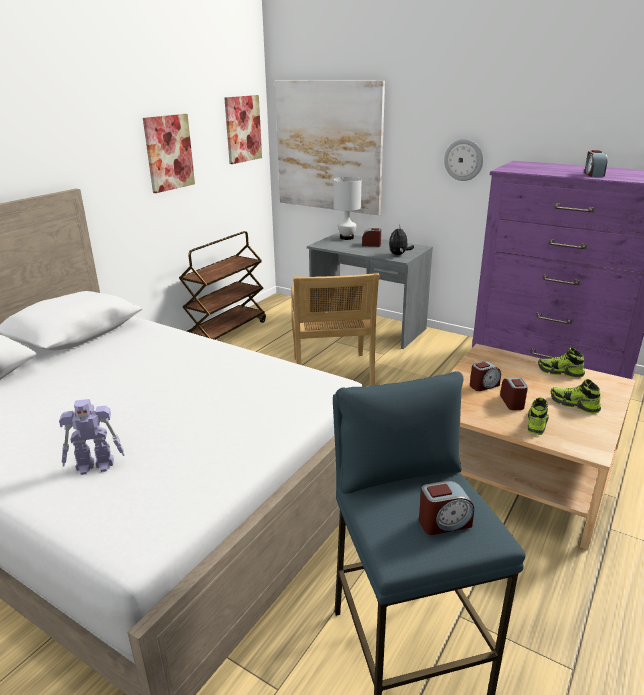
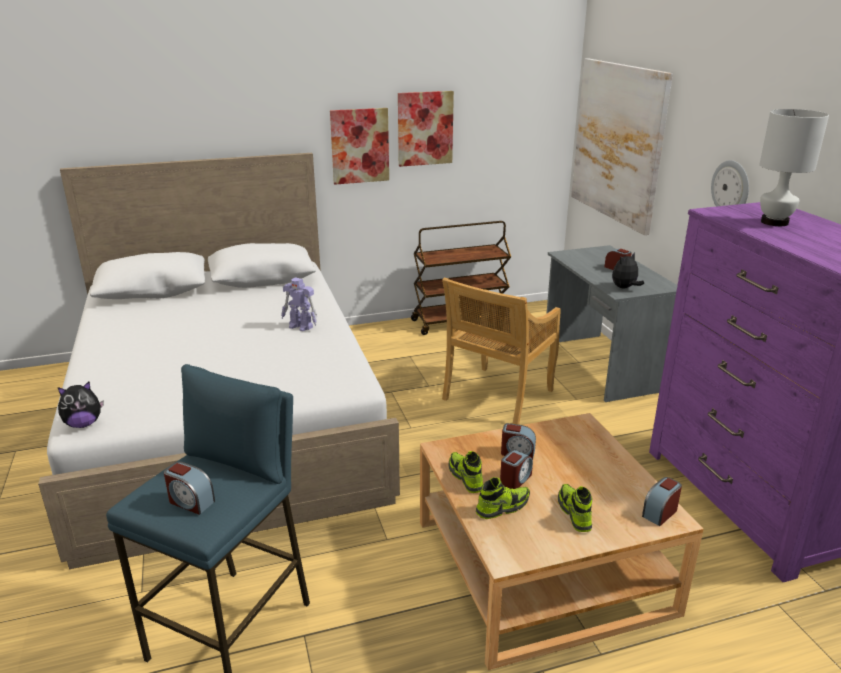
camera: 40 degrees right, 0 degrees up
toy robot [59,399,125,475] -> toy robot moved to [281,277,317,331]
picture [224,95,262,164] -> picture moved to [330,108,389,185]
white table lamp [333,177,362,240] -> white table lamp moved to [759,109,829,226]
shoe [538,348,585,378] -> shoe moved to [448,451,483,493]
alarm clock [584,150,607,177] -> alarm clock moved to [642,477,682,526]
none -> plush toy [58,382,104,428]

